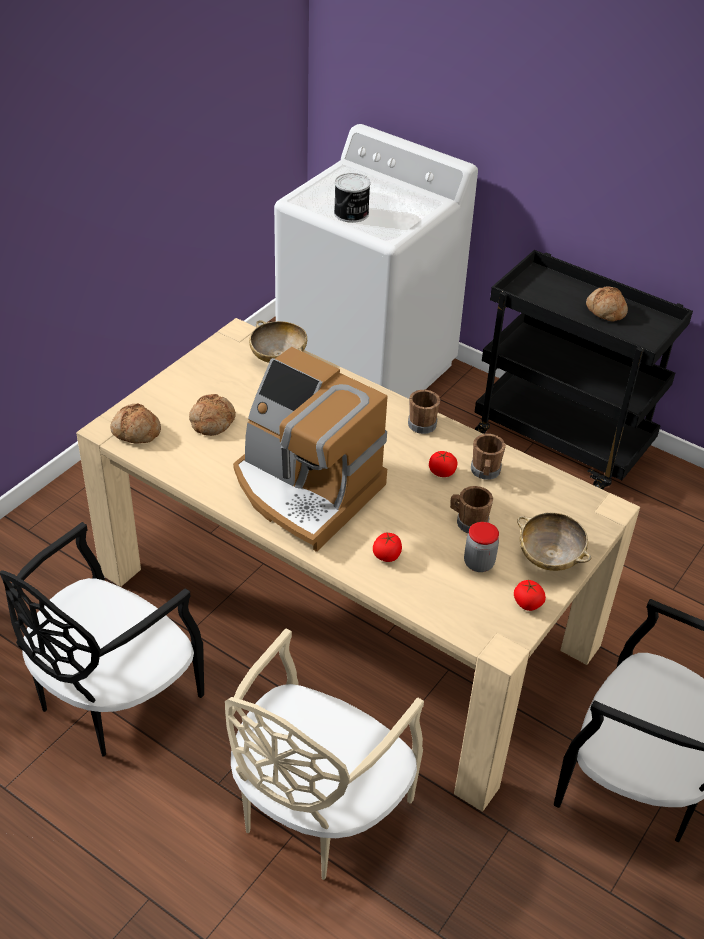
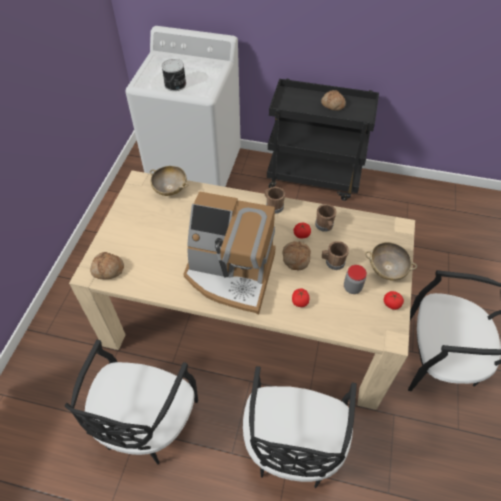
camera: 20 degrees left, 10 degrees up
bread [189,394,236,436] -> bread moved to [283,241,311,270]
beige chair [225,628,424,880] -> black chair [243,366,357,488]

